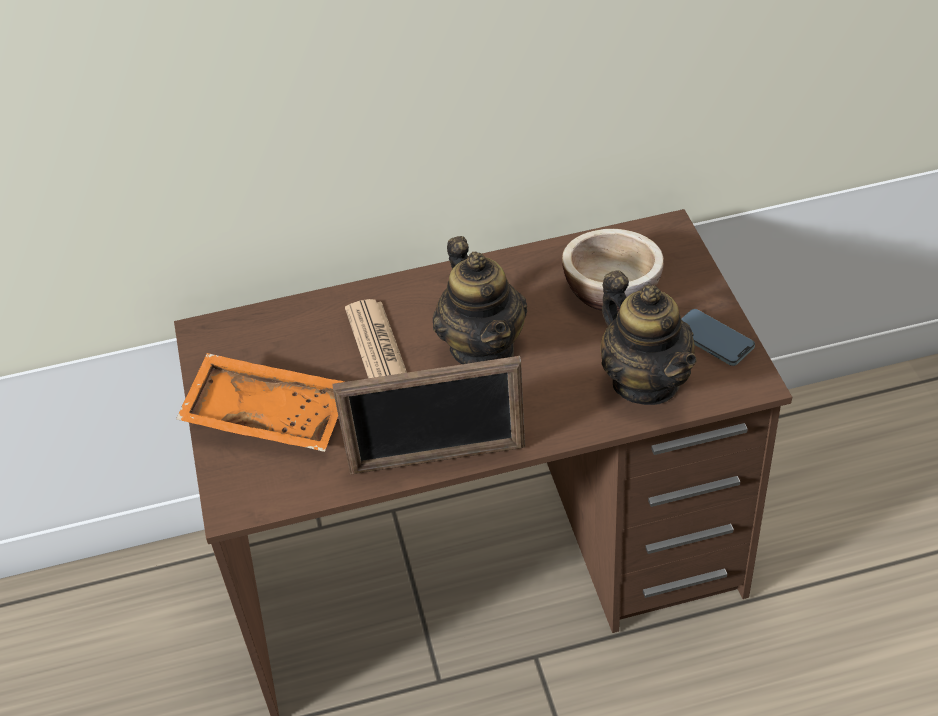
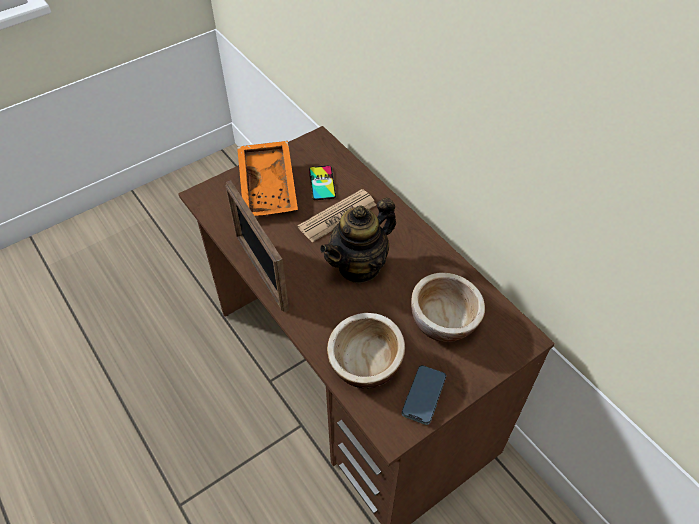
camera: 65 degrees right, 5 degrees up
teapot [600,270,697,405] -> bowl [327,313,405,389]
none -> phone [309,165,336,200]

